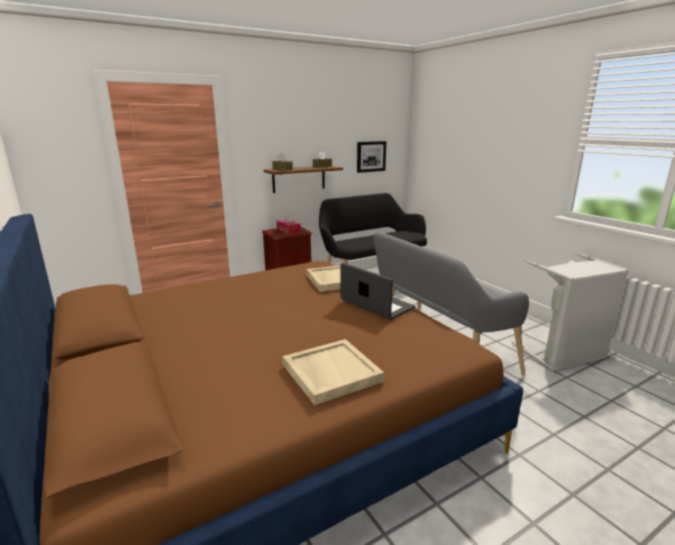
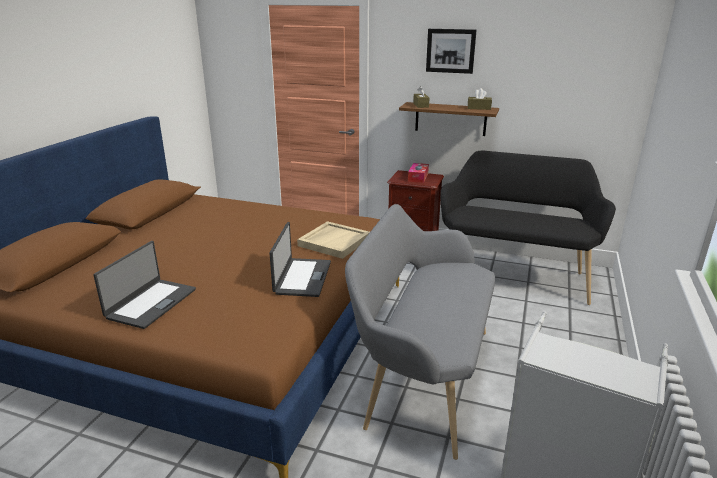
camera: 50 degrees right, 5 degrees up
beige tray [283,339,384,405] -> laptop [93,241,196,329]
picture [357,141,386,173] -> picture moved to [426,29,476,74]

